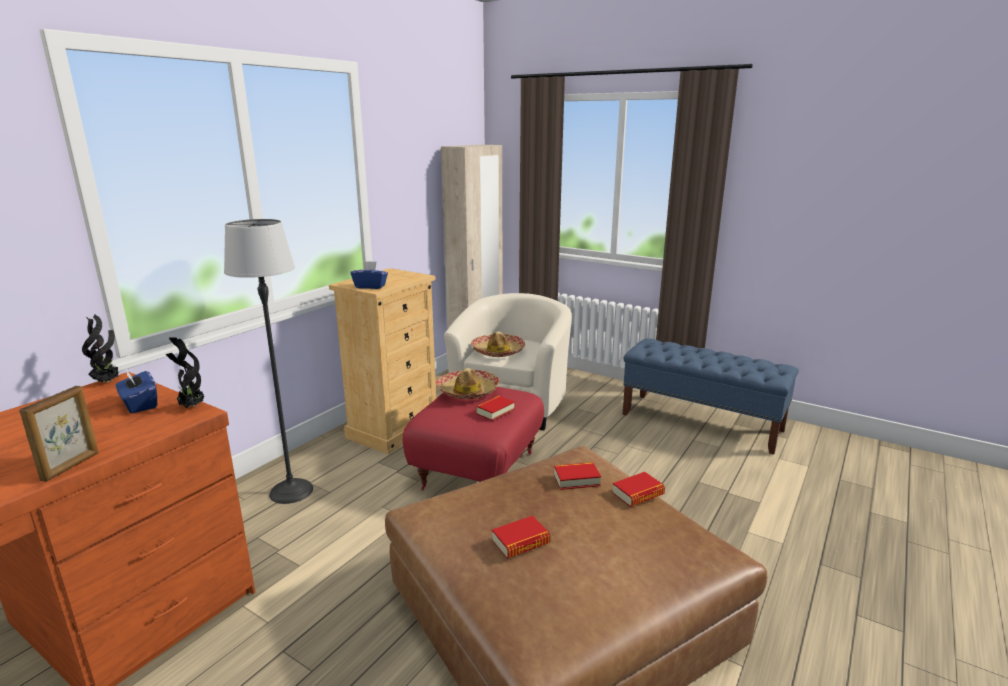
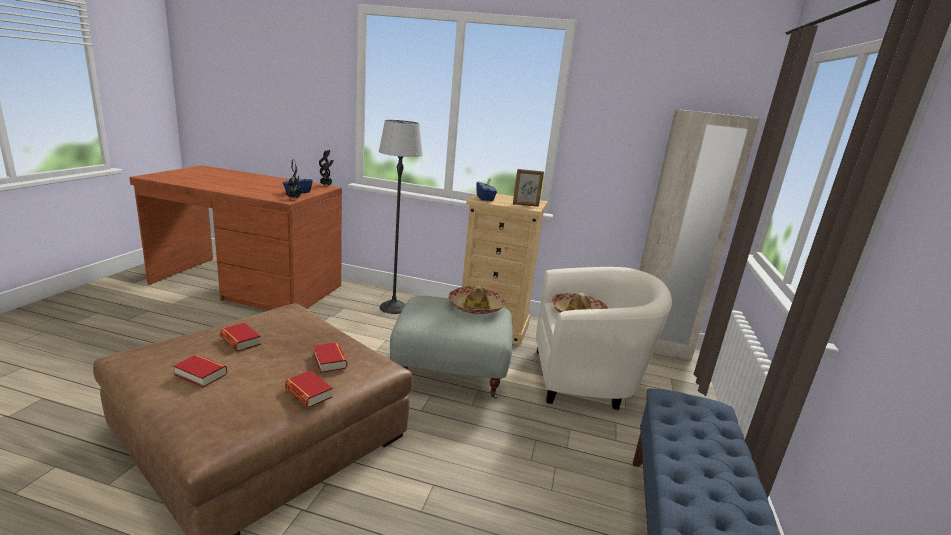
camera: 70 degrees right, 0 degrees up
picture frame [19,386,99,482] -> picture frame moved to [513,169,544,207]
red ottoman [403,387,544,490] -> grey ottoman [390,296,513,399]
book [476,396,515,421] -> book moved to [173,354,227,388]

